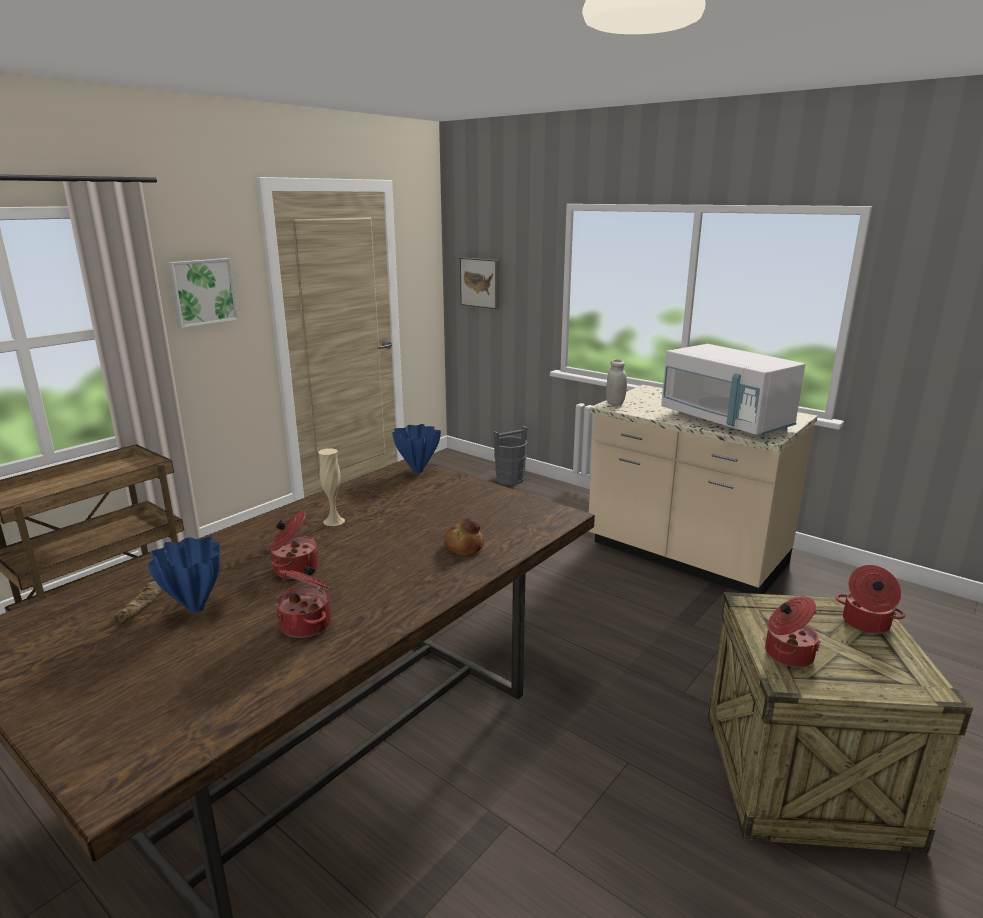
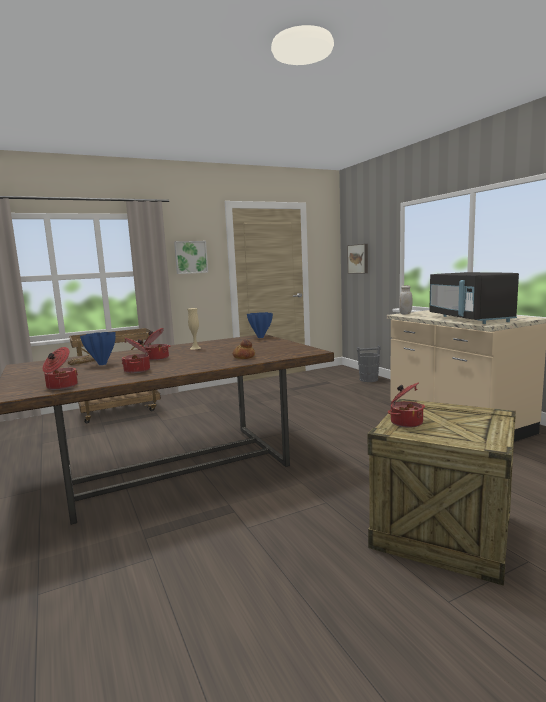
camera: 25 degrees right, 10 degrees down
white microwave [661,344,805,438] -> black microwave [429,272,519,324]
cooking pot [836,565,905,634] -> cooking pot moved to [43,347,78,390]

